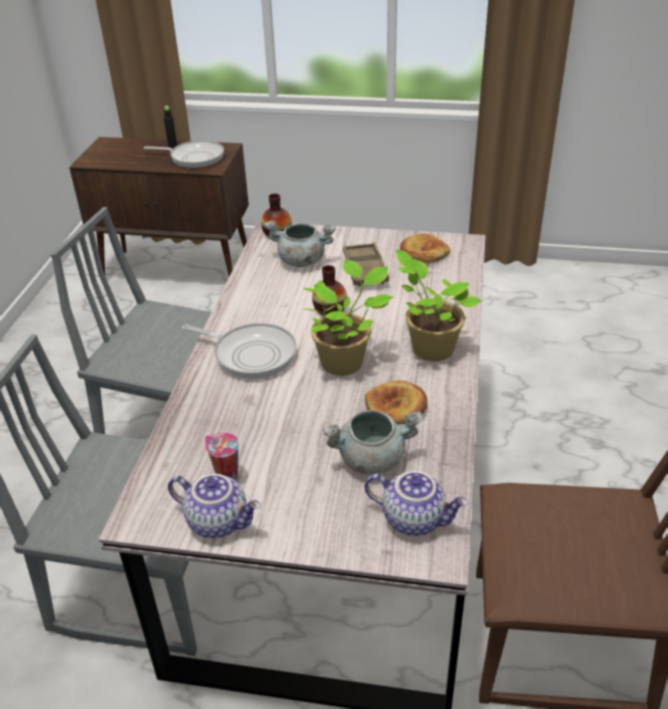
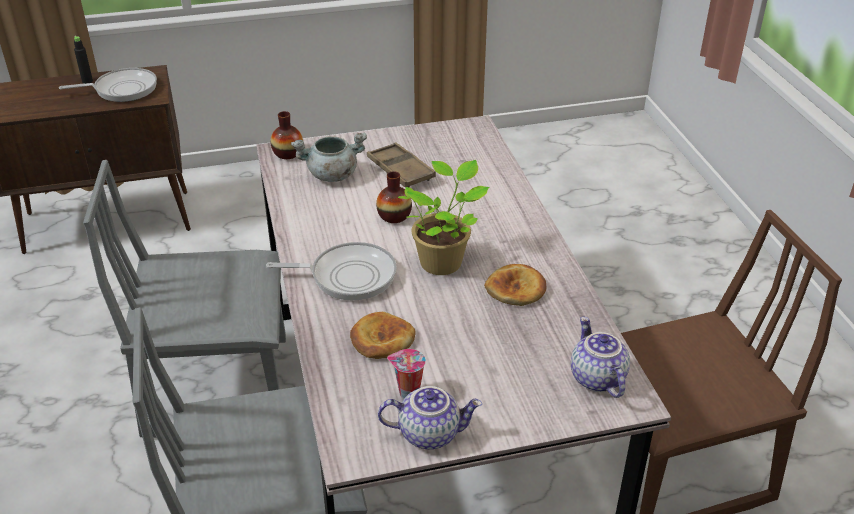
camera: 25 degrees left, 0 degrees up
grey cooking pot [323,410,423,475] -> none
teapot [364,471,468,536] -> teapot turned 105 degrees counterclockwise [571,317,630,398]
potted plant [396,249,482,361] -> none
bread [400,234,450,263] -> bread moved to [350,312,416,359]

